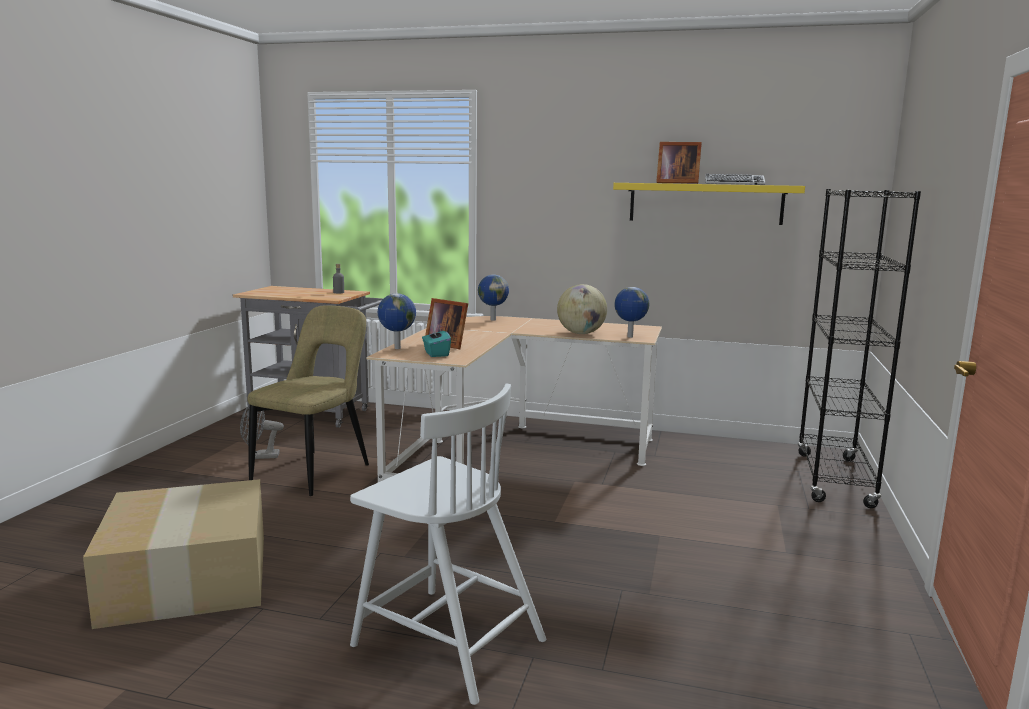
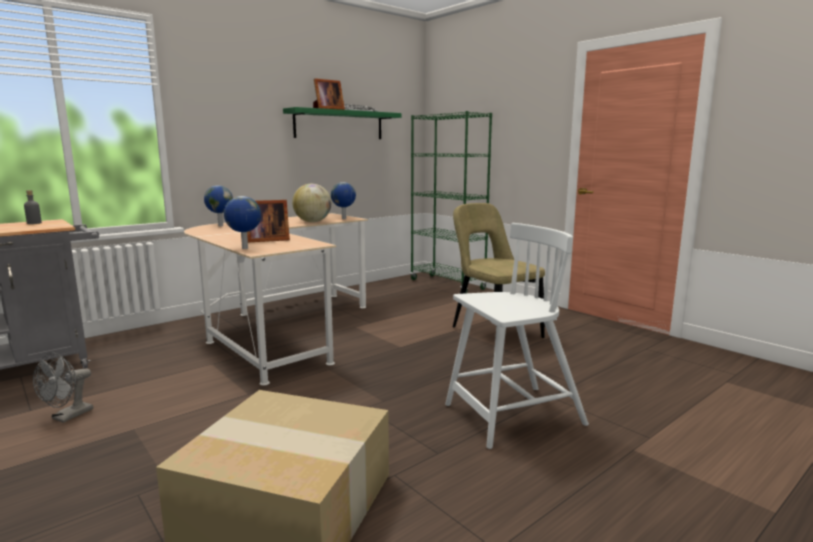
camera: 55 degrees left, 0 degrees up
beige chair [247,305,369,496] -> beige chair moved to [453,203,545,338]
turquoise tissue box [422,327,451,357] -> none
yellow shelf [613,183,805,225] -> green shelf [283,107,401,139]
black bookcase [797,189,921,508] -> green bookcase [410,111,492,293]

